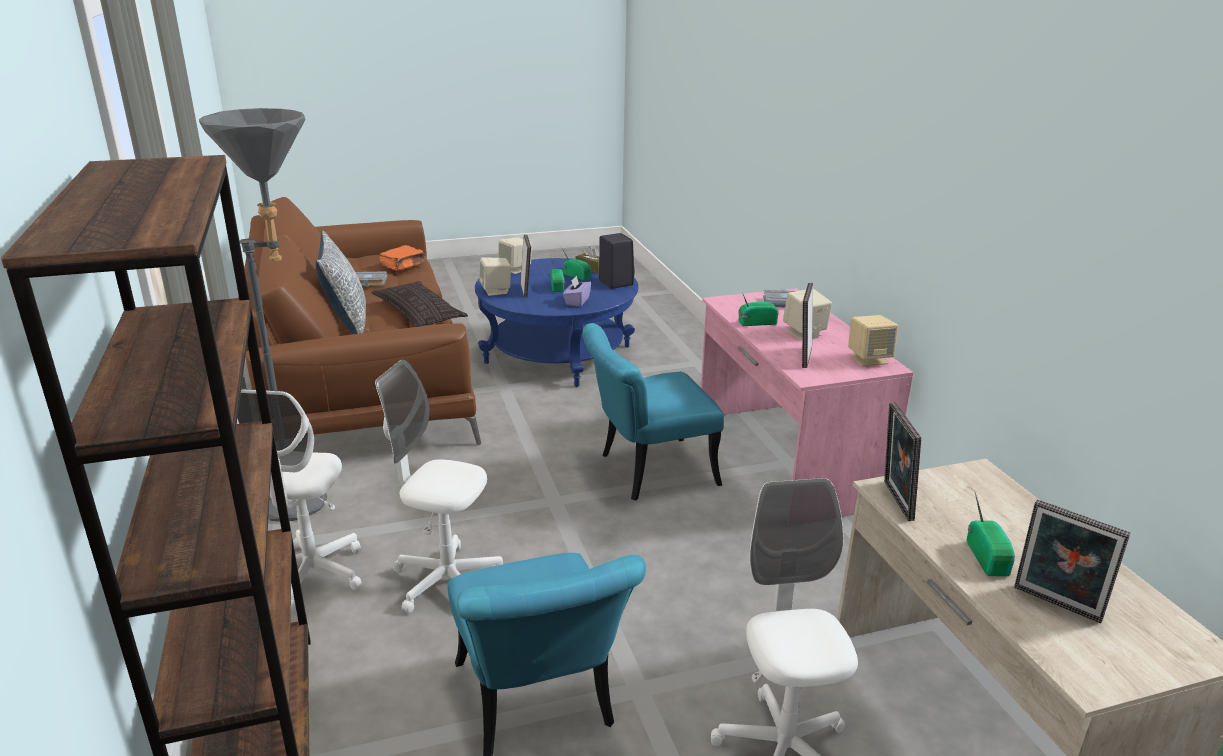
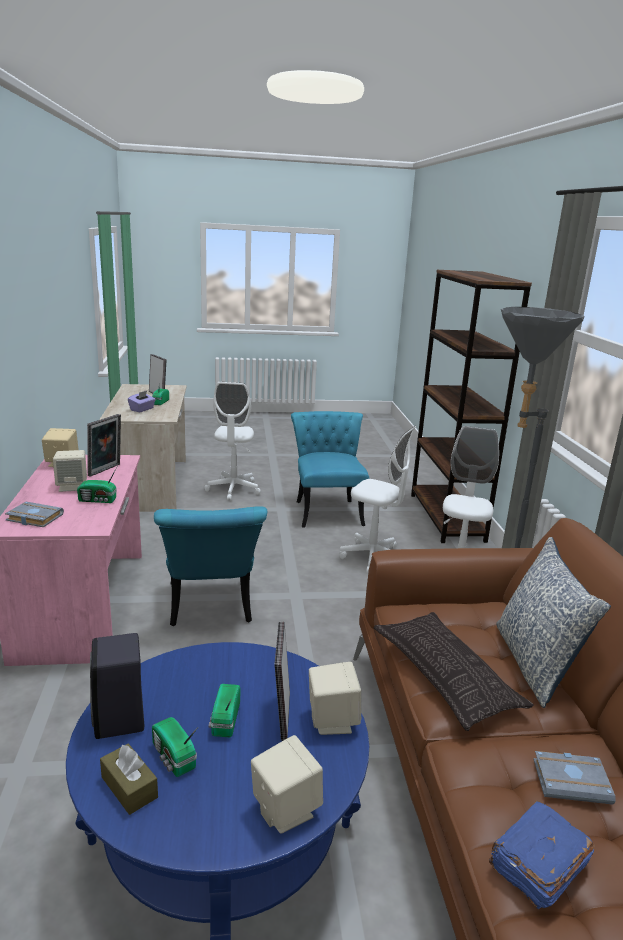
camera: 170 degrees left, 5 degrees down
orange book [380,245,425,271] -> blue book [489,800,595,909]
purple tissue box [563,276,591,307] -> purple tissue box moved to [128,391,156,412]
turquoise chair [583,323,724,500] -> turquoise chair turned 90 degrees clockwise [154,506,267,626]
picture frame [884,402,921,521] -> none

